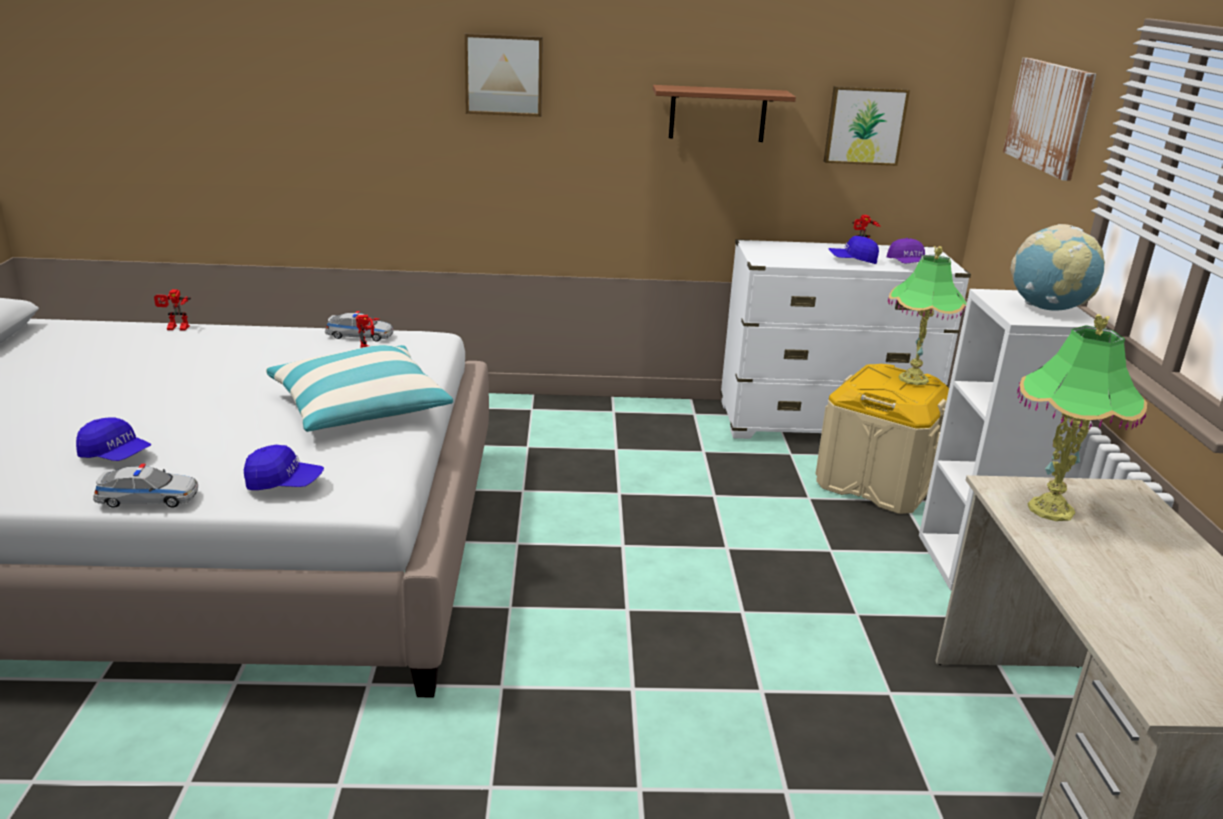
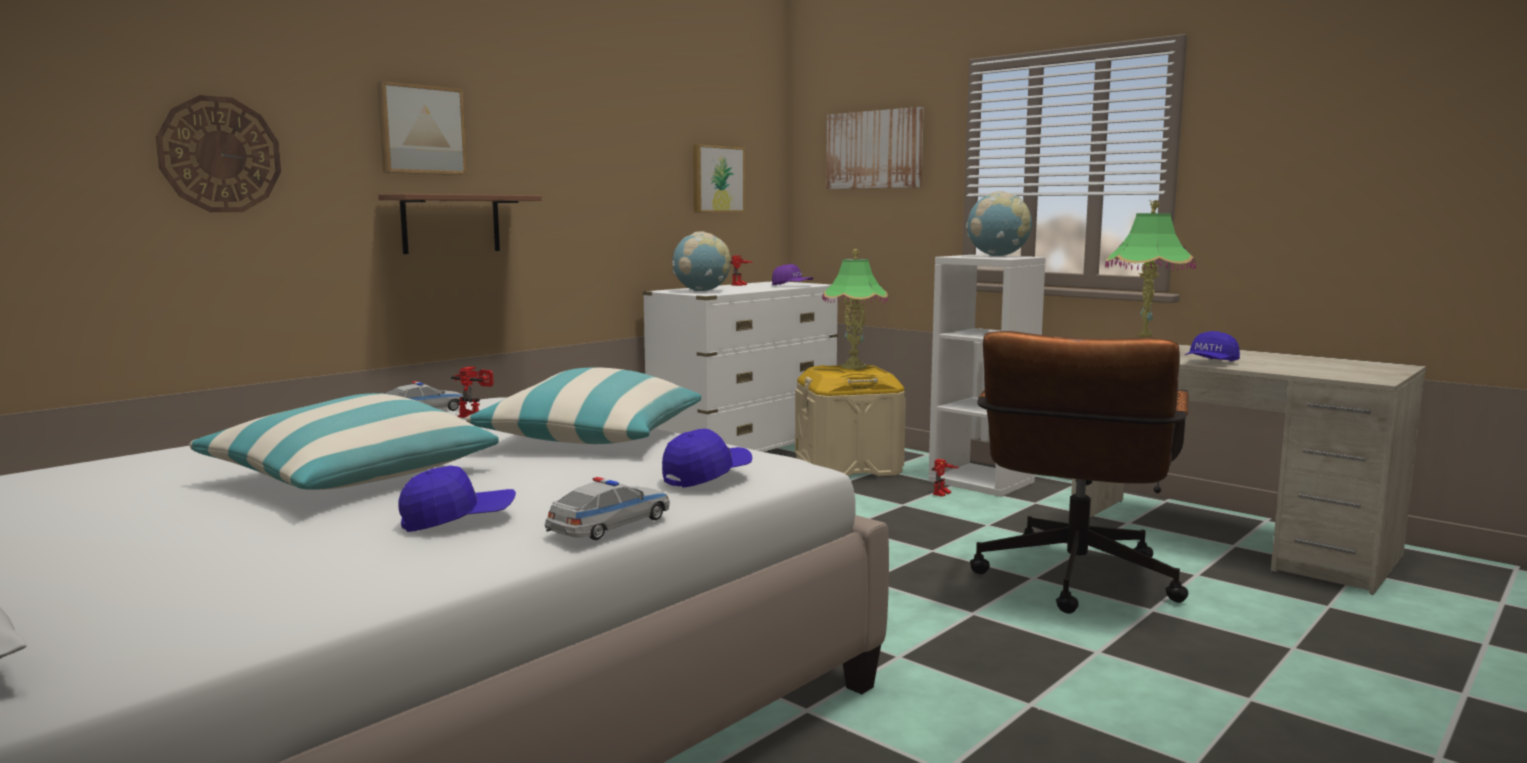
camera: 45 degrees left, 15 degrees down
toy robot [154,289,191,331] -> toy robot moved to [931,459,959,497]
brown shelf [653,85,796,142] -> brown shelf moved to [378,194,542,254]
blue cap [828,236,879,264] -> blue cap moved to [1185,331,1240,361]
none -> wall clock [156,95,281,212]
none -> pillow [190,393,499,490]
none -> globe [672,232,731,291]
none -> brown office chair [970,331,1189,614]

